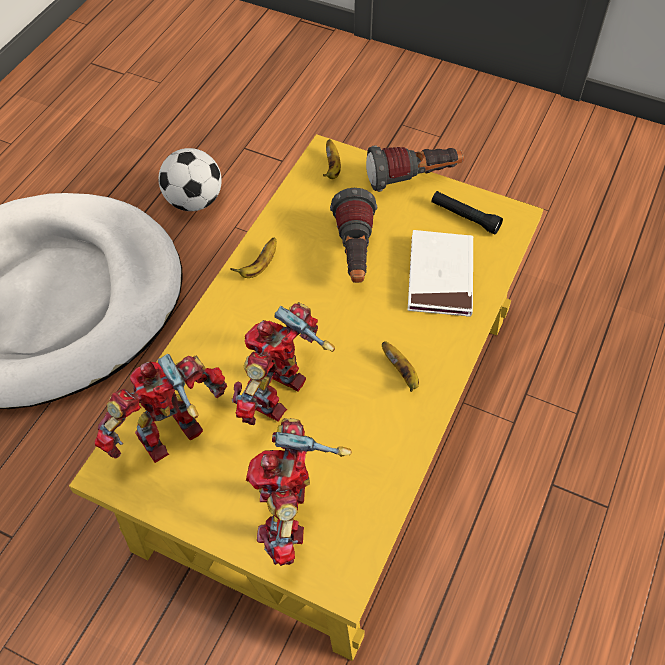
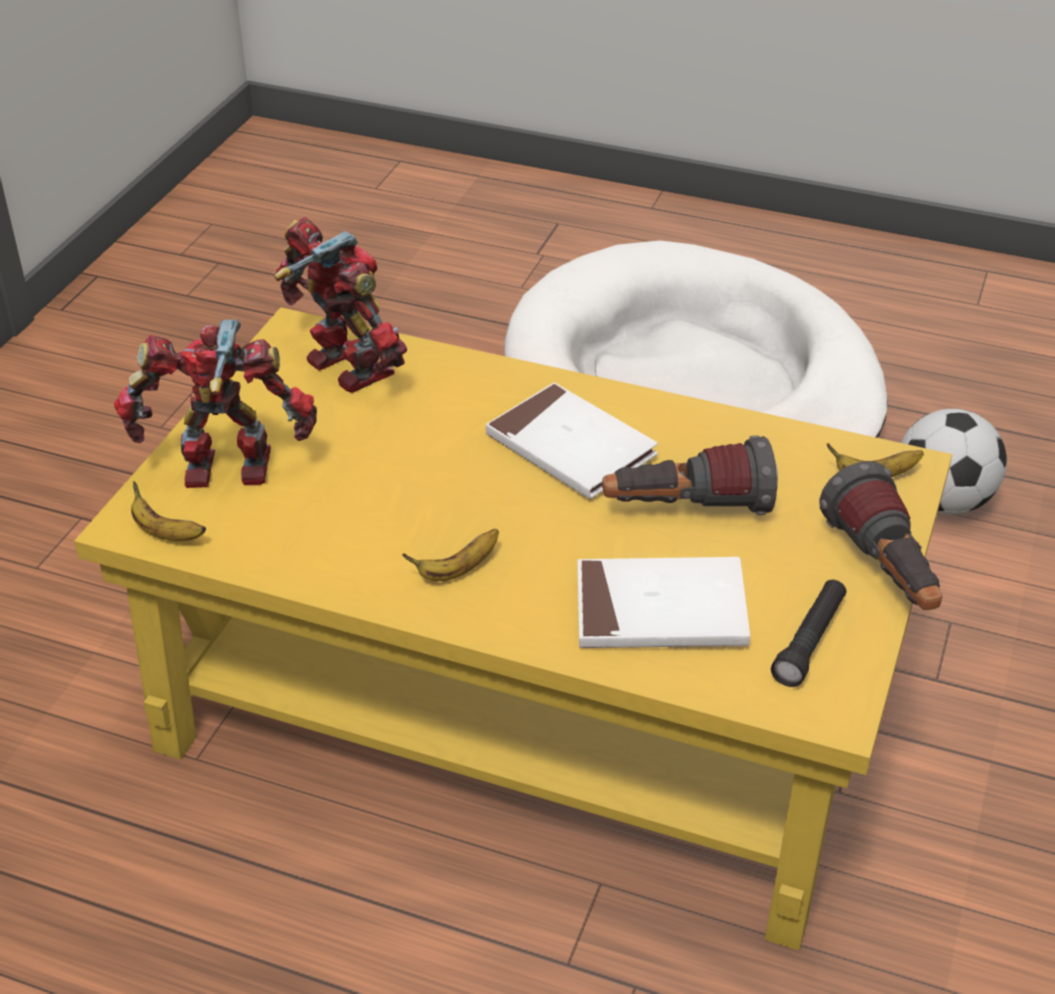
camera: 85 degrees right, 15 degrees down
banana [230,238,276,278] -> banana moved to [131,481,206,541]
toy robot [232,302,335,425] -> none
none -> white book [486,383,658,499]

